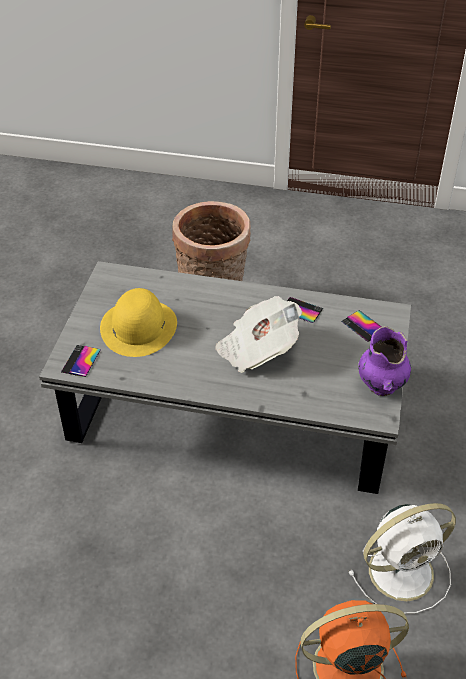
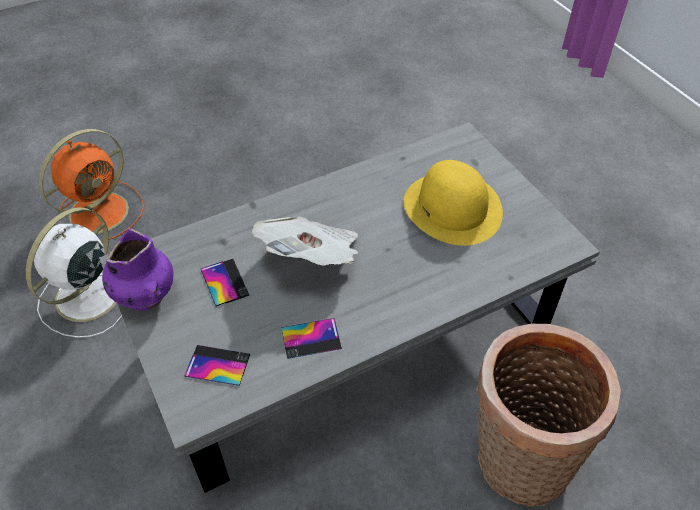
camera: 140 degrees right, 5 degrees up
phone [61,345,101,377] -> phone moved to [201,259,249,306]

